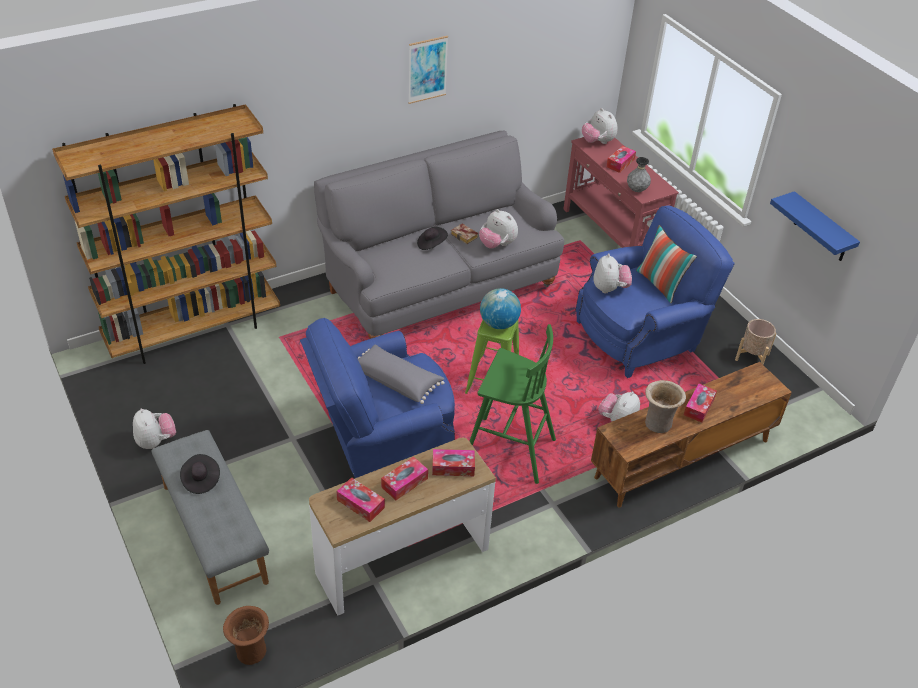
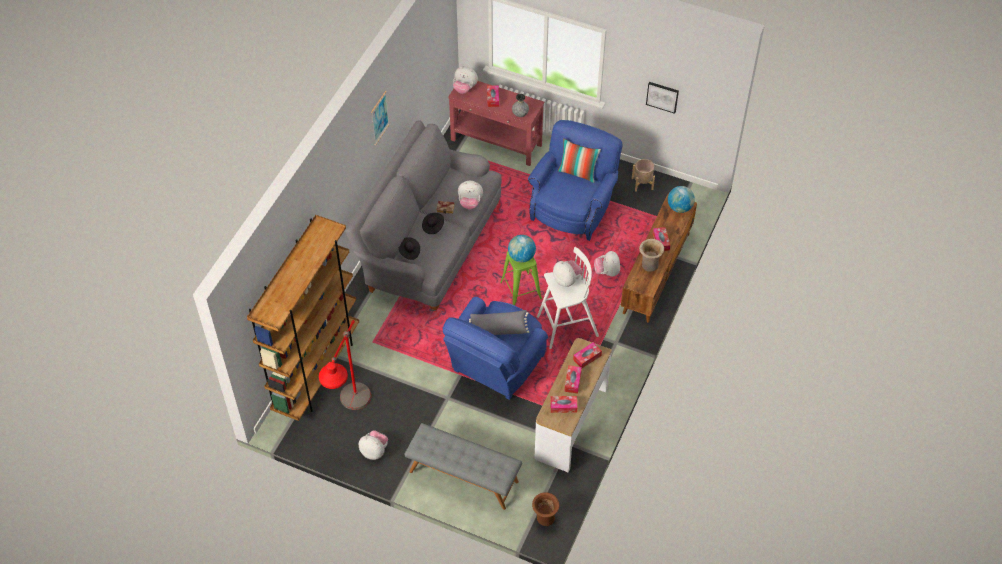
camera: 35 degrees left, 10 degrees up
black hat [180,454,220,494] -> black hat moved to [399,237,420,260]
green stool [469,324,556,484] -> white stool [537,247,599,349]
plush toy [594,253,632,294] -> plush toy moved to [553,260,583,287]
blue shelf [770,191,860,261] -> picture [646,82,679,114]
none -> red floor lamp [319,320,371,410]
none -> globe [668,186,695,213]

